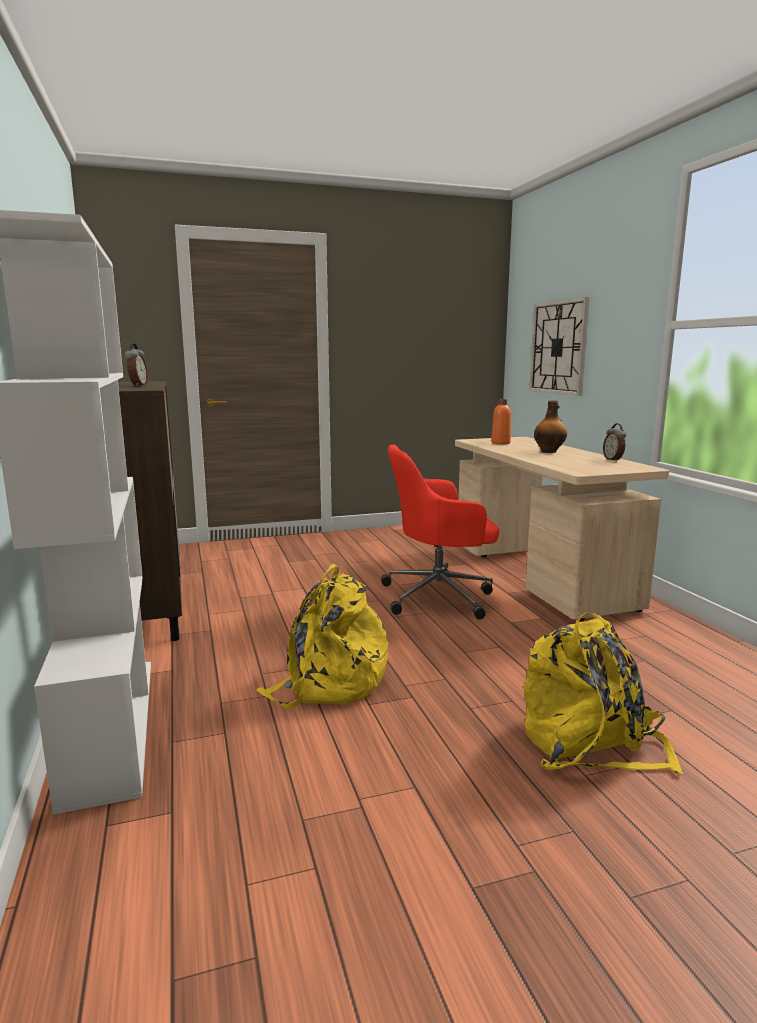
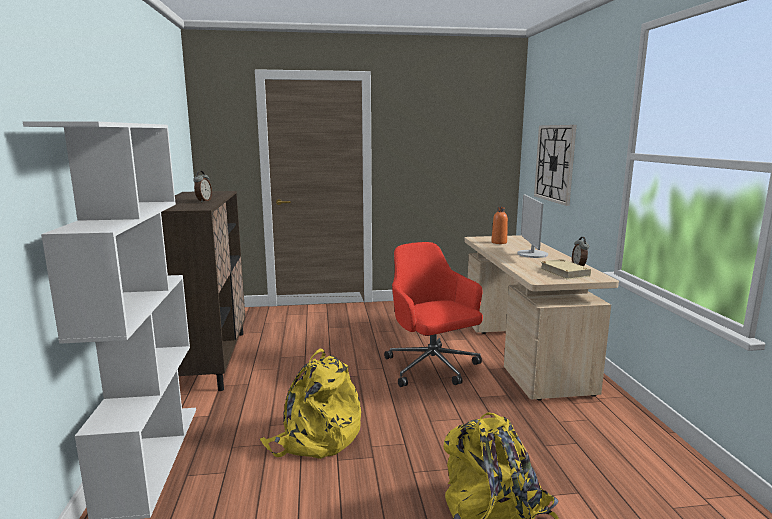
camera: 10 degrees right, 0 degrees up
red office chair [381,445,499,619] -> red office chair turned 60 degrees clockwise [384,242,483,387]
bottle [534,400,567,453] -> monitor [517,194,548,258]
none -> beige book [540,259,591,279]

